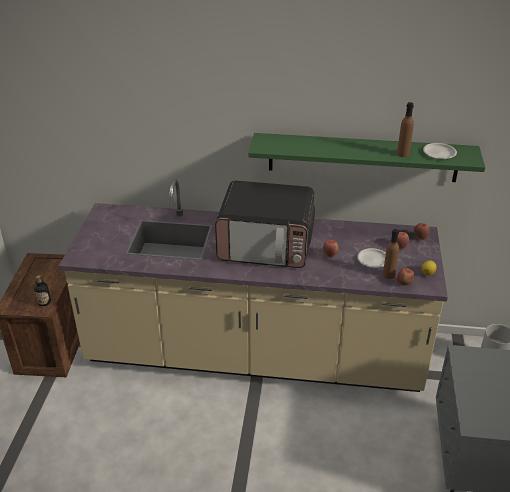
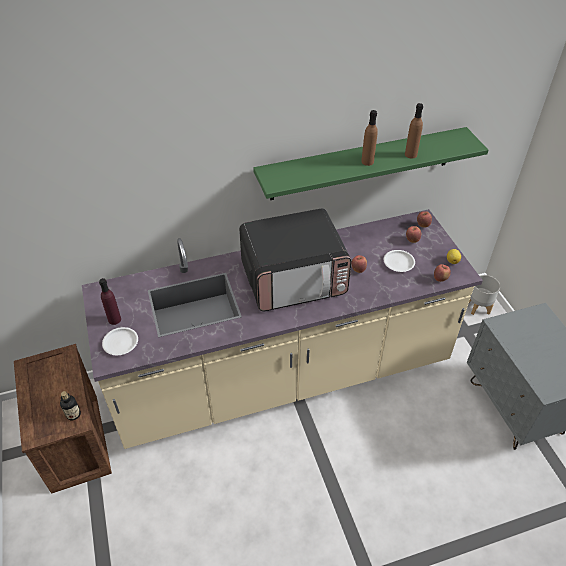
camera: 25 degrees left, 10 degrees up
brown bottle [383,229,399,279] -> brown bottle moved to [361,110,378,166]
white plate [423,143,457,159] -> white plate moved to [102,327,138,355]
none -> purple bottle [99,278,121,325]

